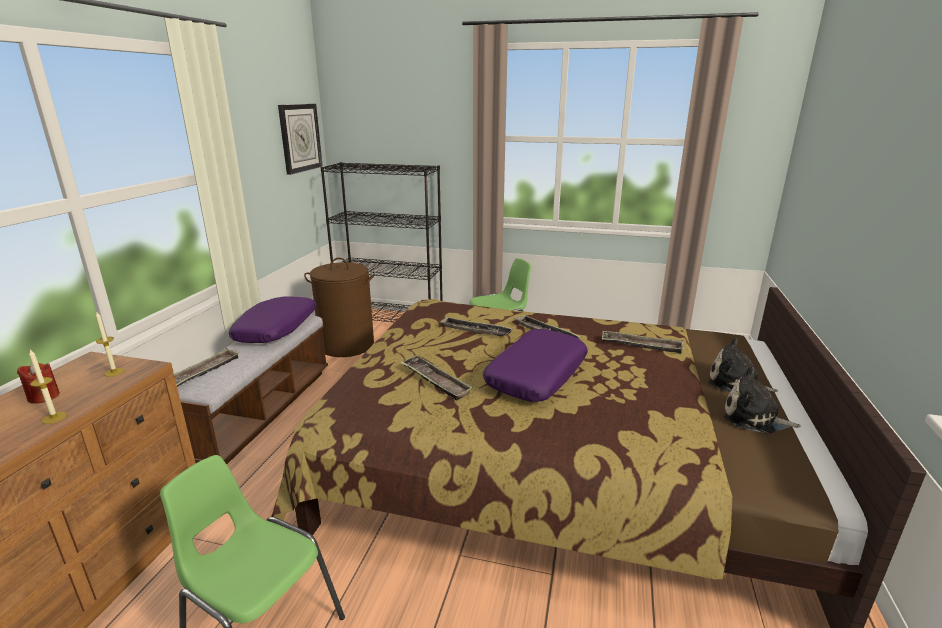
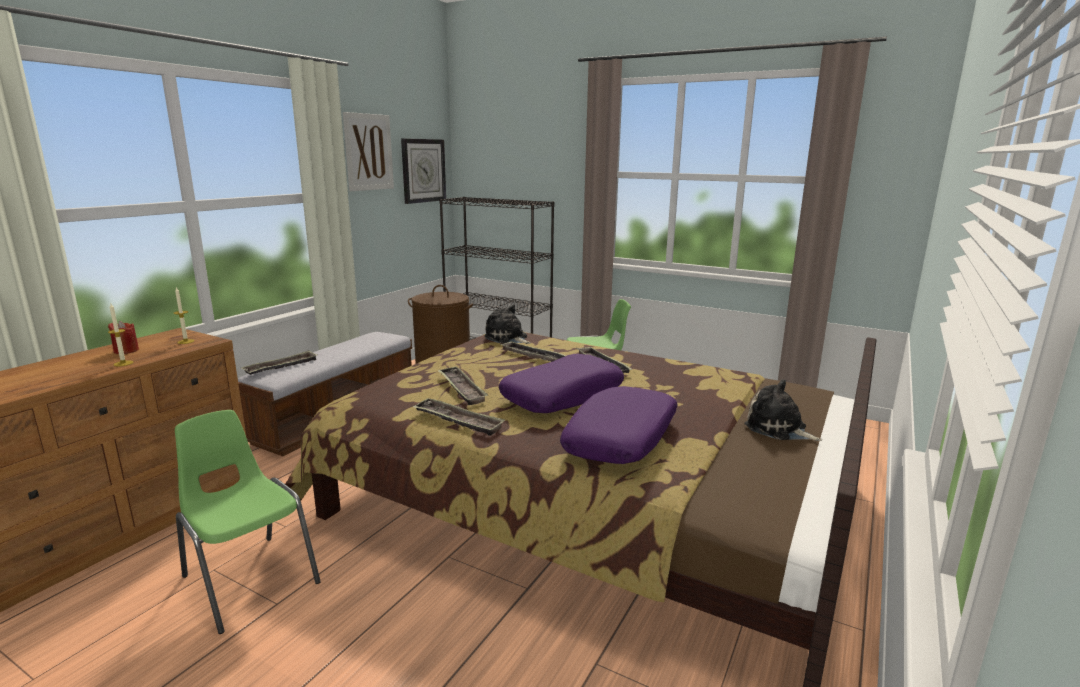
camera: 15 degrees right, 5 degrees down
purple pillow [229,296,317,343] -> purple pillow moved to [560,386,678,464]
tray [602,331,684,354] -> tray moved to [413,398,505,436]
plush toy [724,367,801,434] -> plush toy moved to [484,305,531,344]
none -> picture [343,112,394,191]

